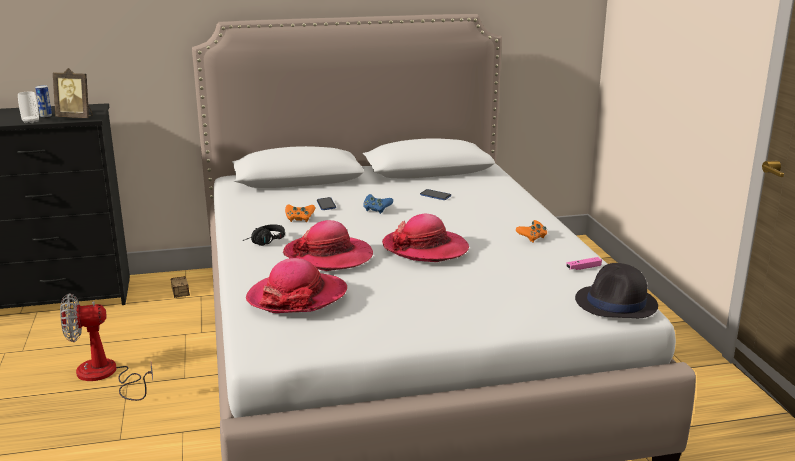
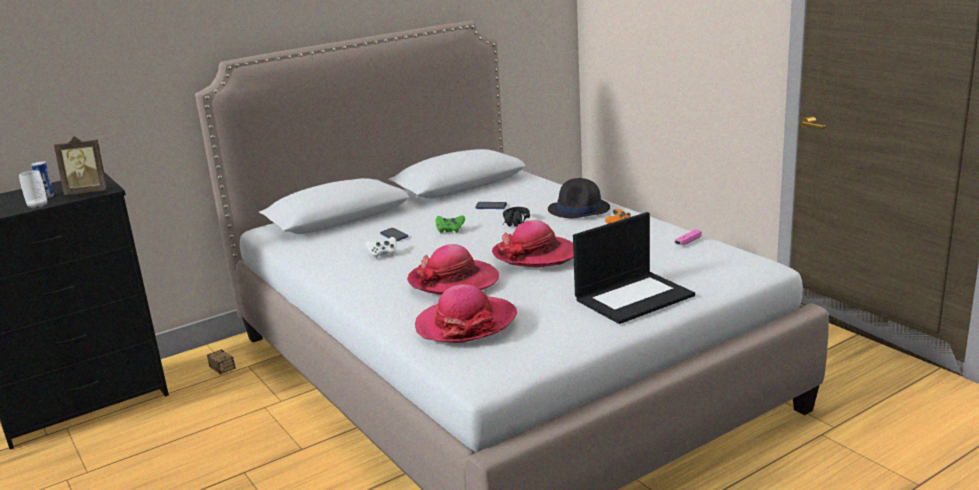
camera: 20 degrees left, 0 degrees up
fan [60,293,153,401] -> none
black headphones [242,224,285,246] -> black headphones moved to [503,207,530,227]
orange game controller [285,204,315,222] -> white game controller [365,237,397,259]
blue game controller [363,194,393,214] -> green game controller [435,216,465,233]
black hat [575,263,658,318] -> black hat moved to [548,178,610,218]
none -> laptop [573,212,695,324]

